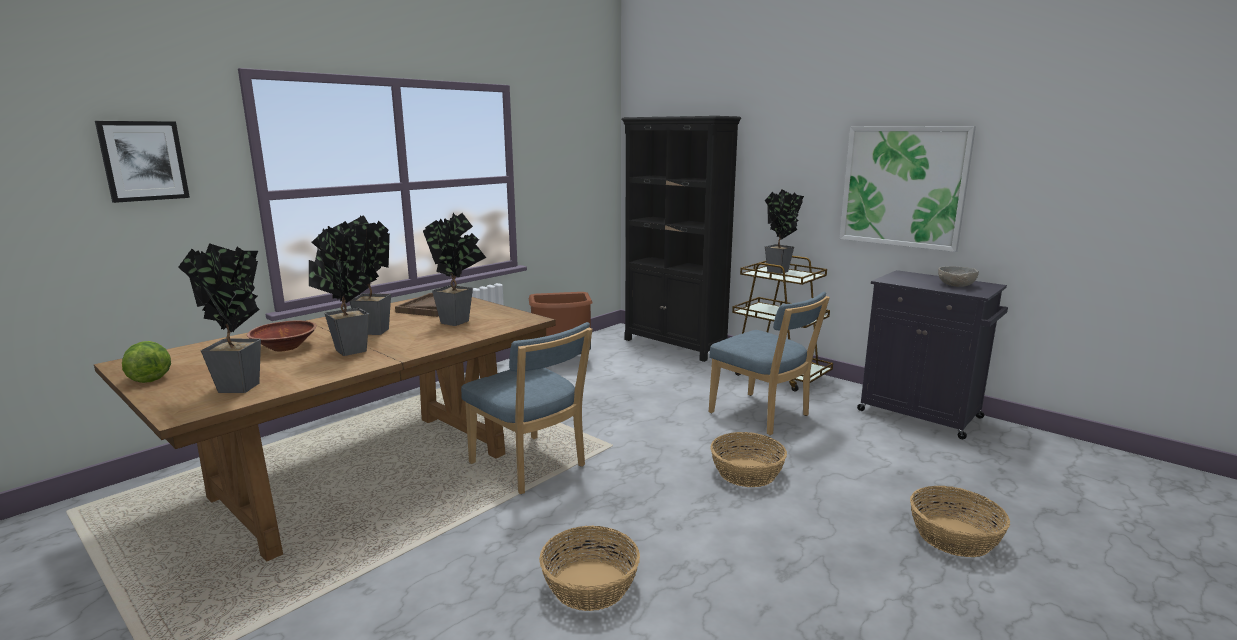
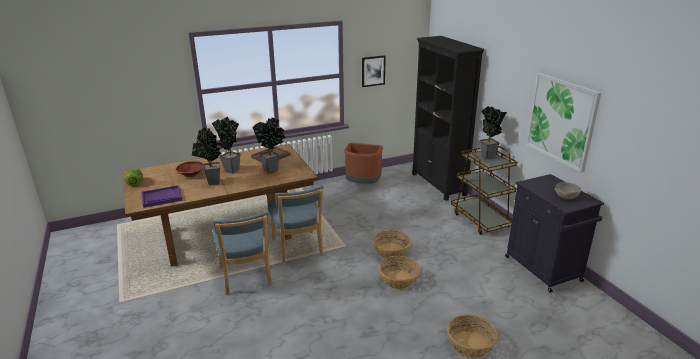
camera: 25 degrees right, 10 degrees up
picture [95,121,190,203] -> picture moved to [362,55,386,87]
potted plant [178,243,261,393] -> purple tray [141,185,182,208]
basket [539,526,640,611] -> basket moved to [373,230,411,259]
blue chair [709,292,830,435] -> blue chair moved to [213,212,272,294]

